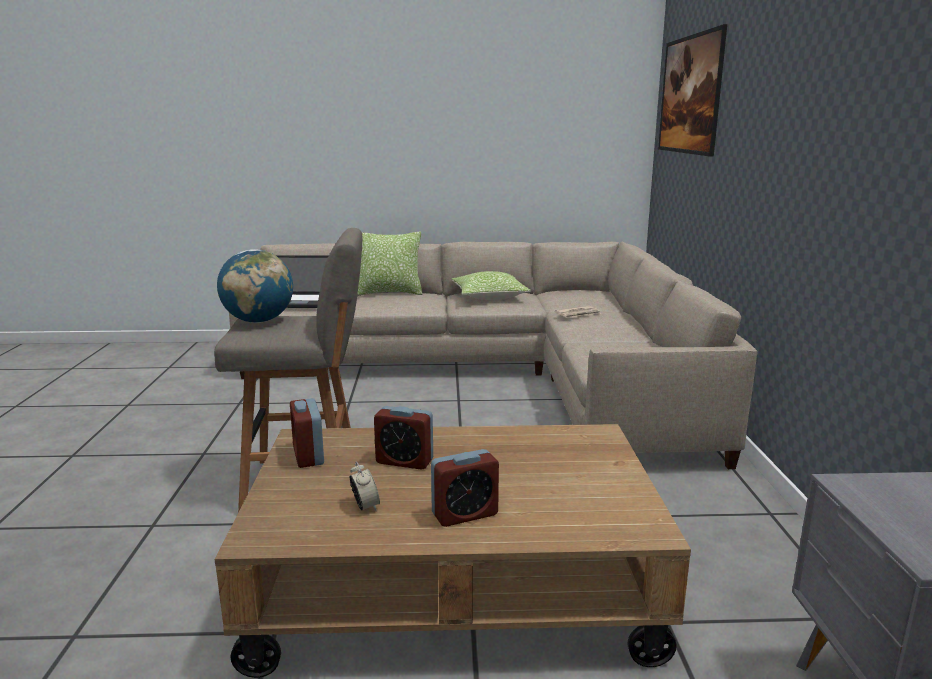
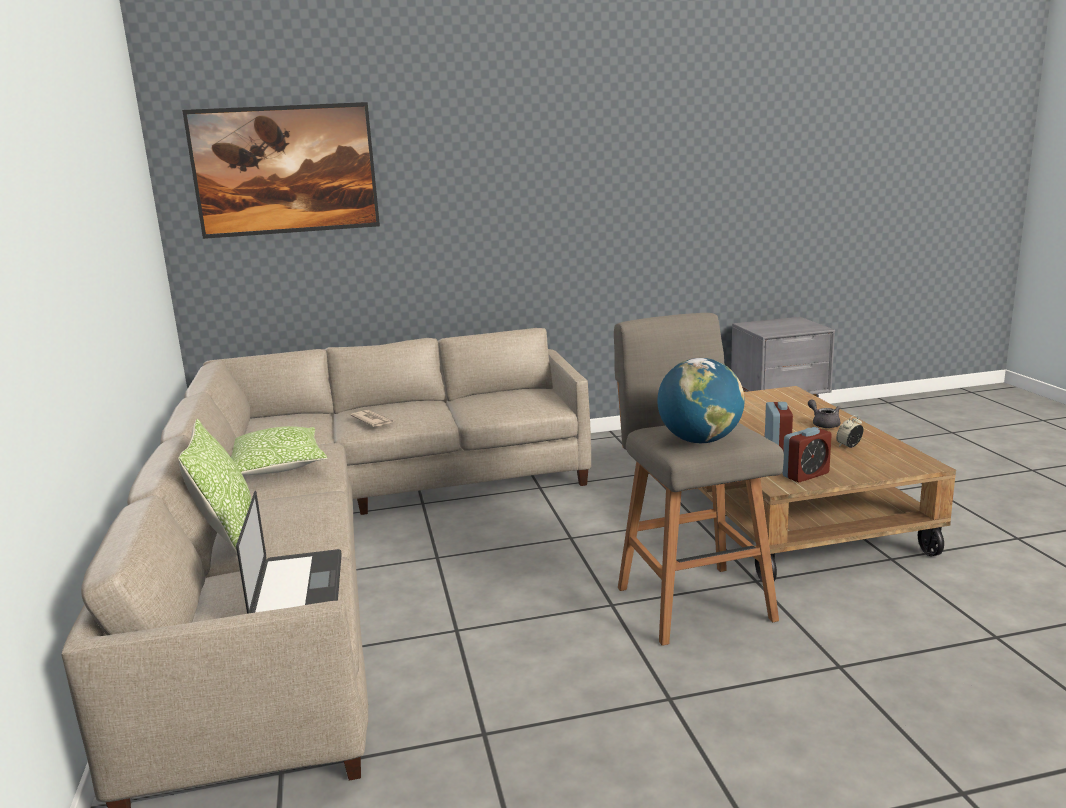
camera: 100 degrees left, 0 degrees up
alarm clock [431,449,499,527] -> grey teapot [808,400,840,428]

